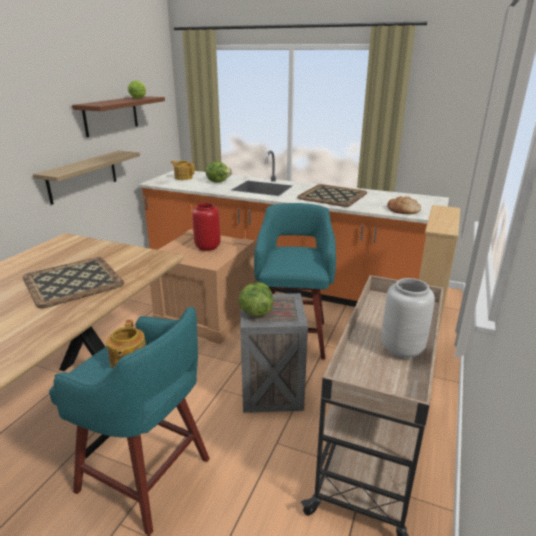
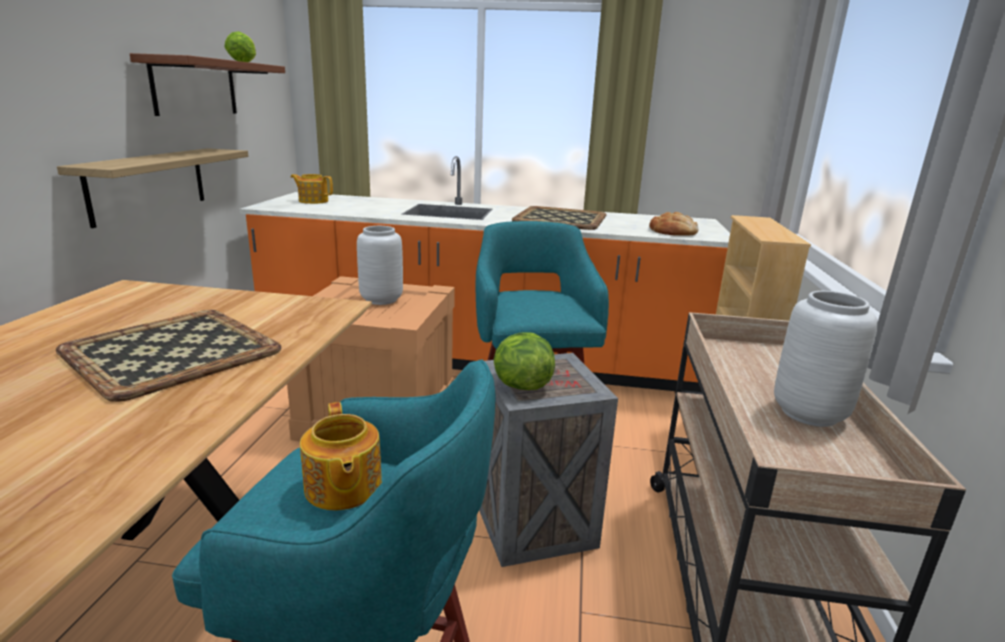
camera: 15 degrees left, 5 degrees down
red vase [192,203,220,251] -> grey vase [357,226,403,305]
lettuce [206,162,232,182] -> none

